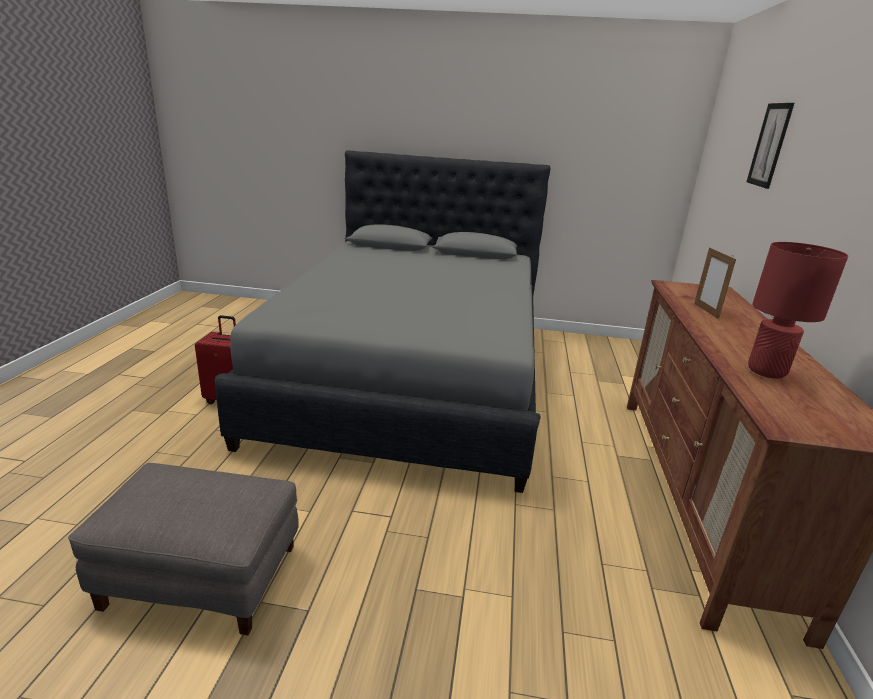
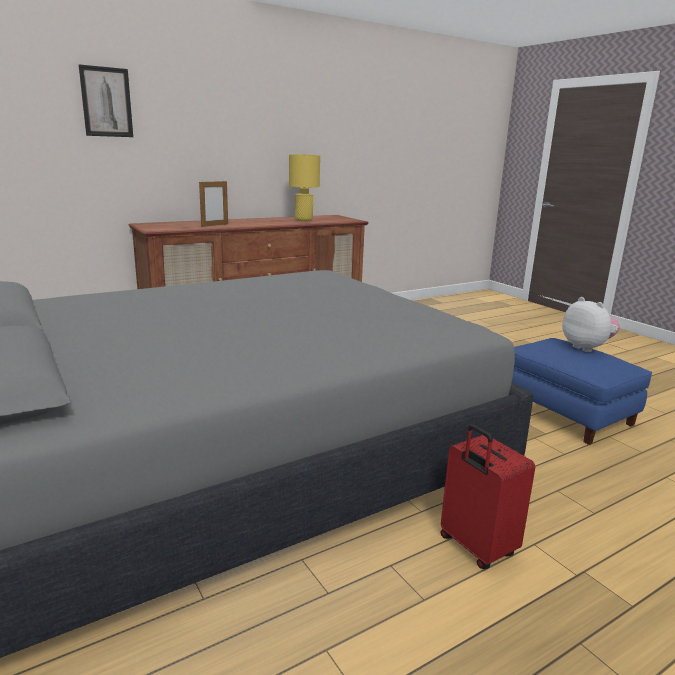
camera: 130 degrees left, 5 degrees down
grey ottoman [68,463,299,635] -> blue ottoman [512,338,652,445]
red table lamp [748,242,848,378] -> yellow table lamp [289,154,320,221]
none -> plush toy [562,297,620,352]

